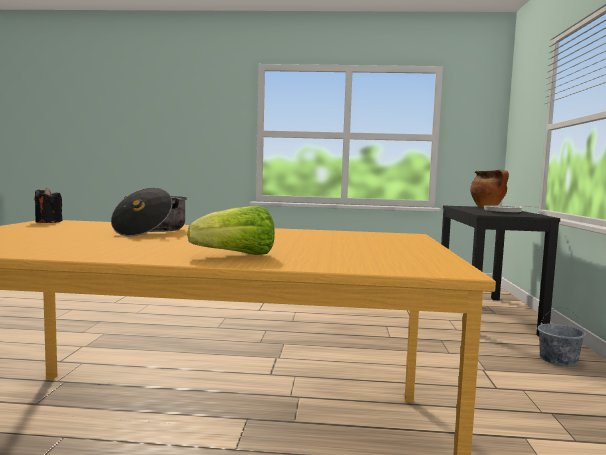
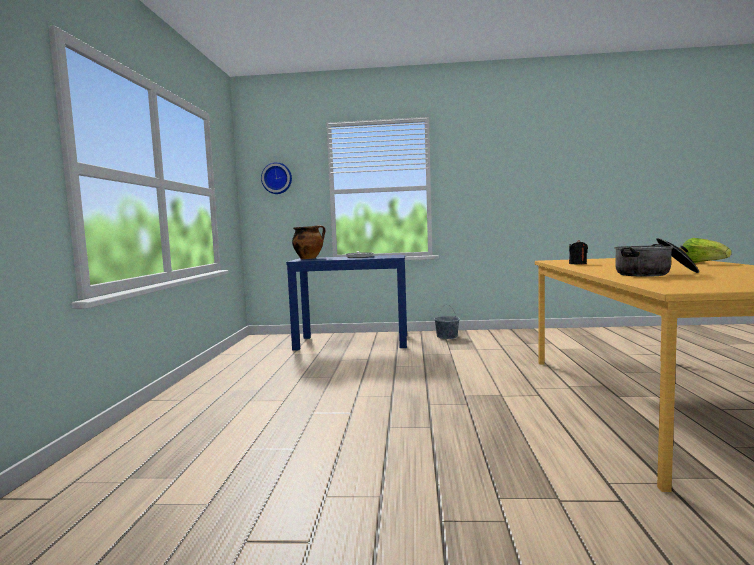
camera: 90 degrees left, 0 degrees up
black candle [35,187,62,223] -> black candle moved to [569,240,588,265]
black console table [441,205,560,337] -> blue console table [286,255,407,350]
none -> wall clock [261,162,292,194]

